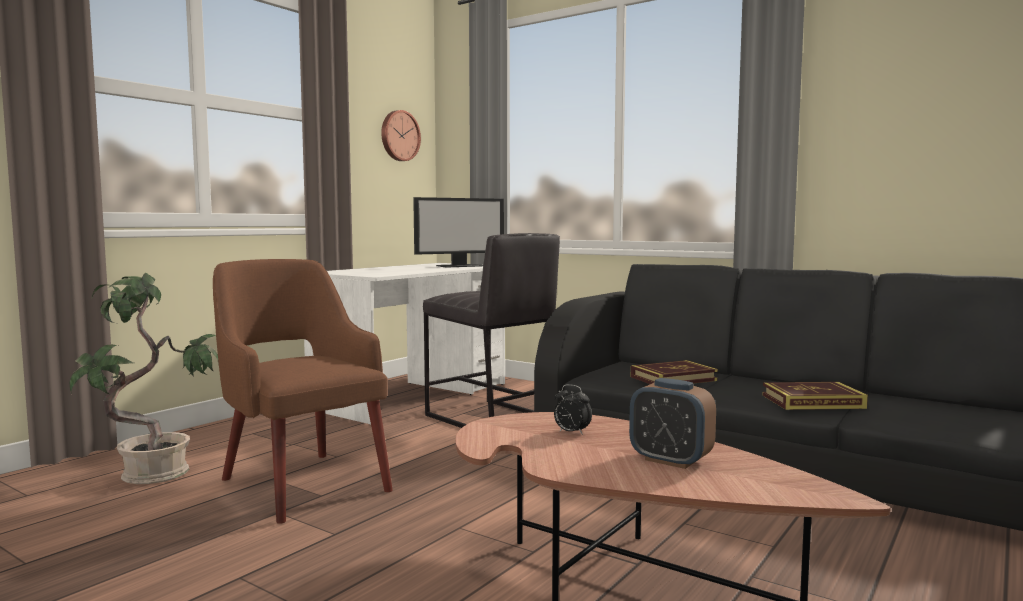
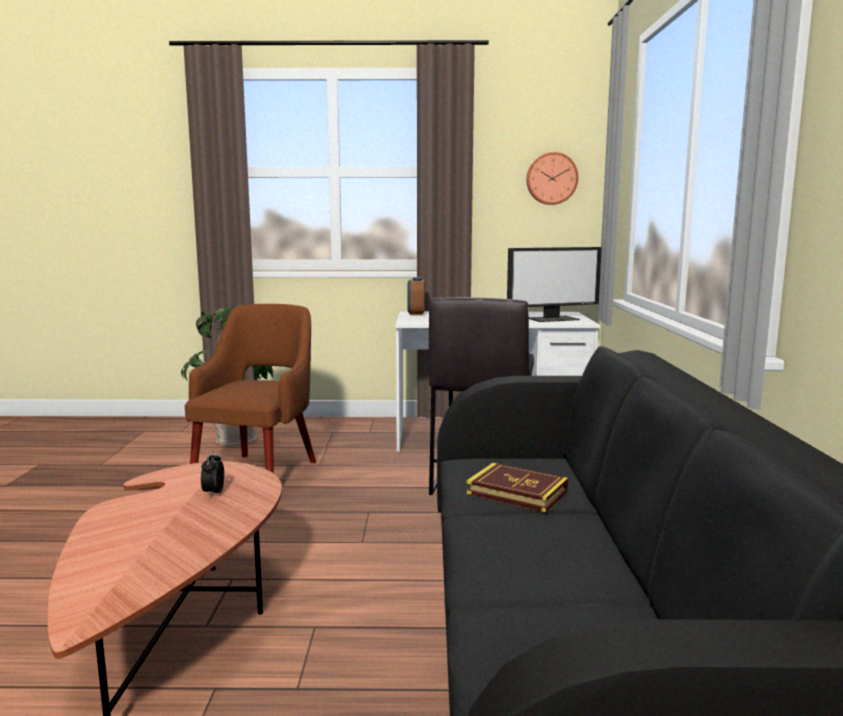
camera: 55 degrees right, 5 degrees up
monitor [413,197,504,268] -> monitor turned 45 degrees counterclockwise [507,247,602,322]
alarm clock [629,378,716,469] -> alarm clock moved to [407,277,425,315]
book [763,382,868,410] -> none

